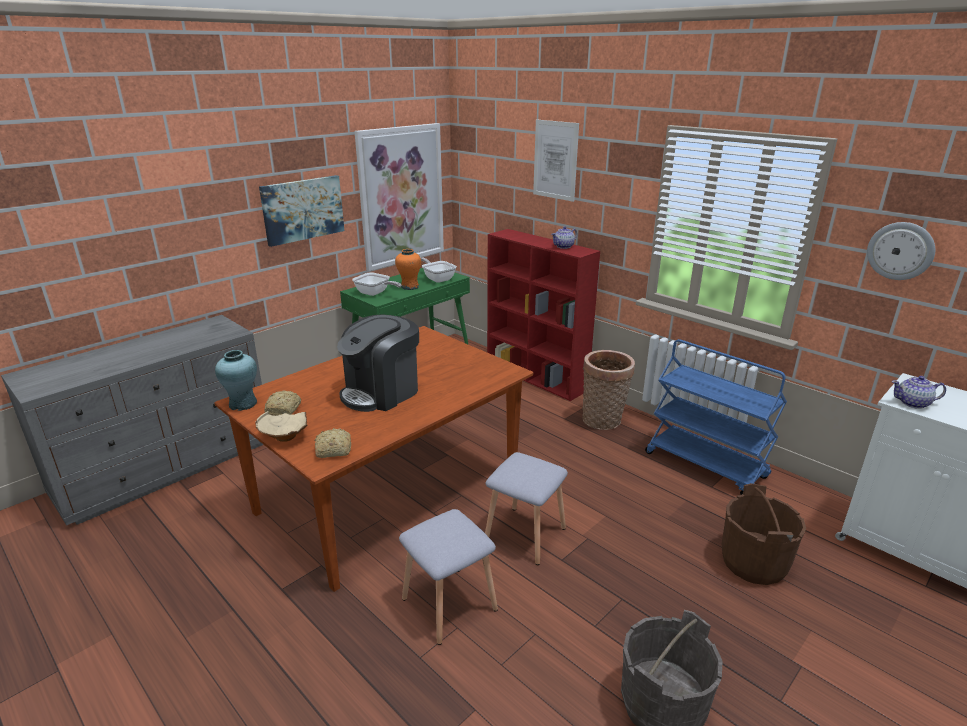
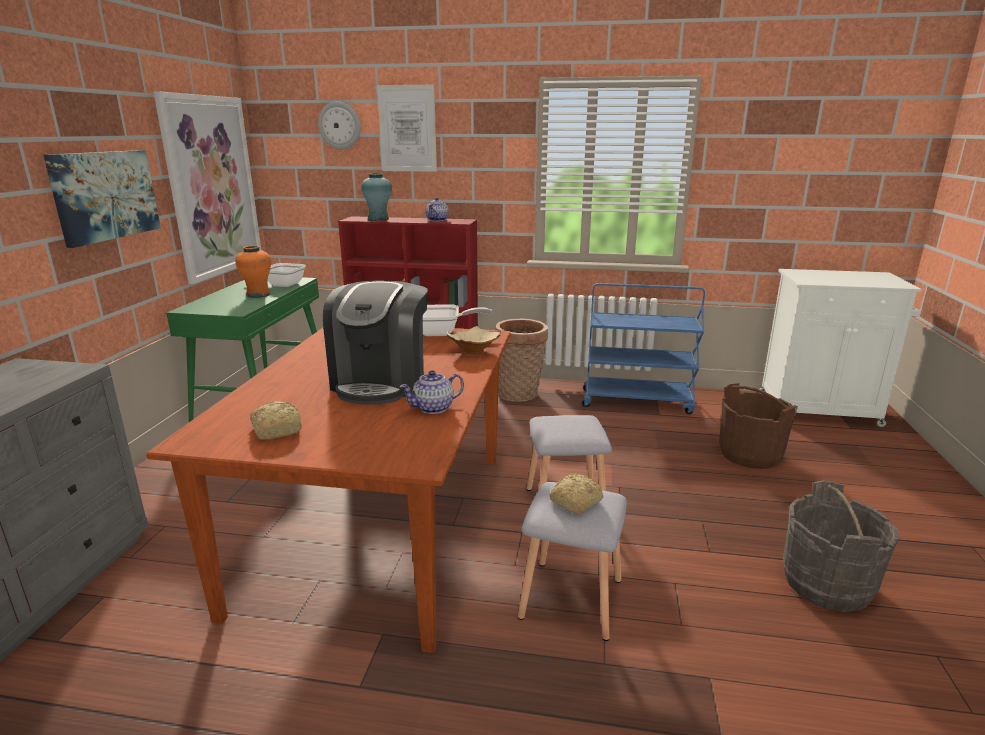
camera: 35 degrees left, 5 degrees down
turquoise vase [215,350,257,411] -> turquoise vase moved to [361,173,392,221]
beige bowl [255,411,307,442] -> beige bowl moved to [447,326,501,354]
bread [315,428,351,458] -> bread moved to [549,473,603,514]
frying pan [352,272,401,296] -> frying pan moved to [423,304,492,336]
wall clock [867,222,935,280] -> wall clock moved to [318,102,361,149]
teapot [892,376,946,409] -> teapot moved to [399,370,464,414]

